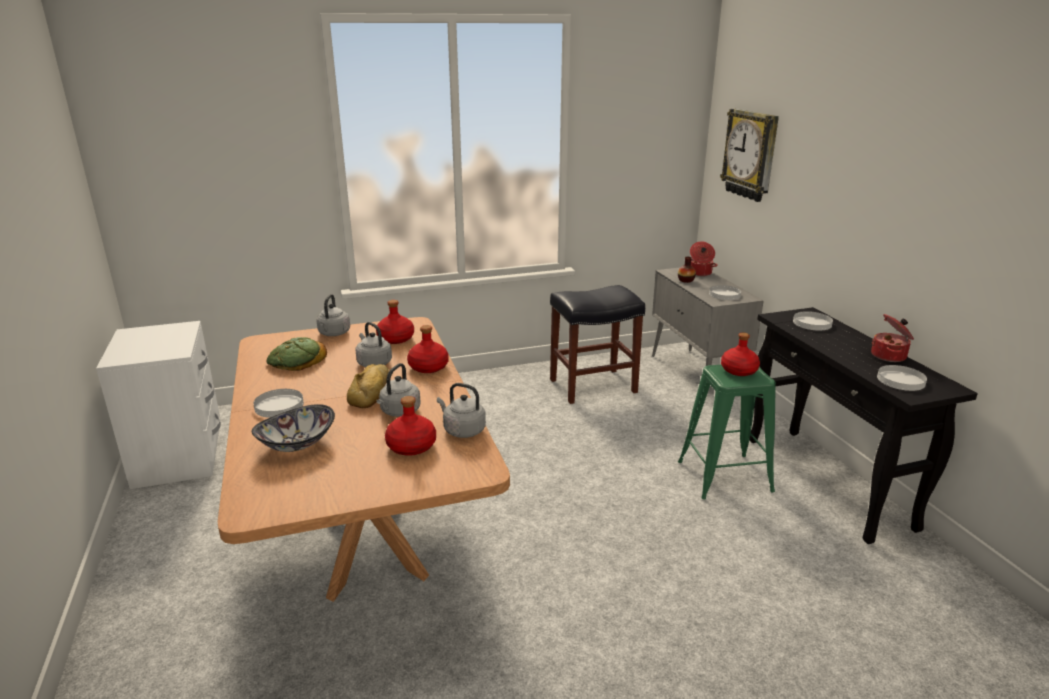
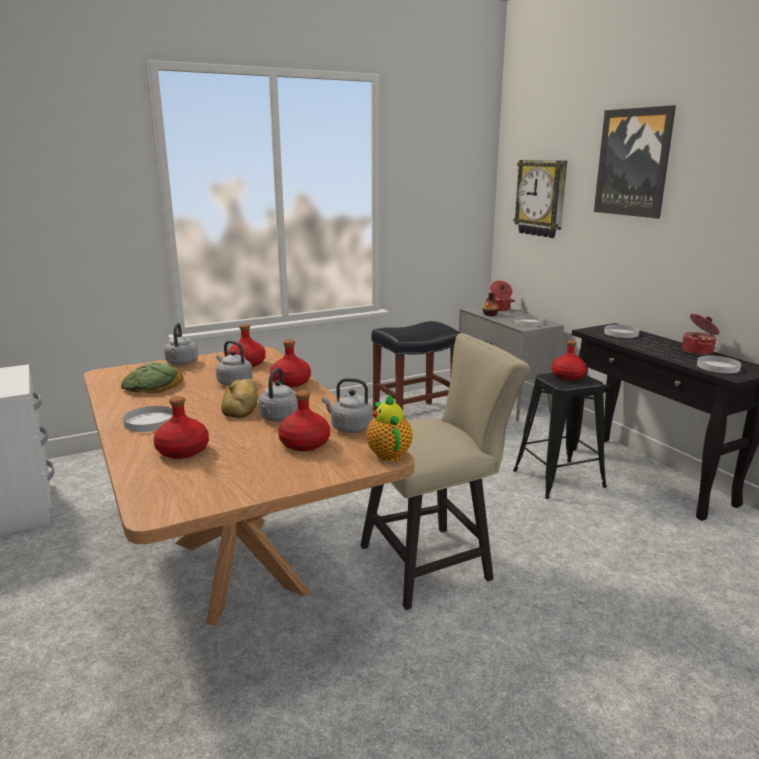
camera: 10 degrees left, 5 degrees down
bowl [252,404,335,452] -> red bottle [154,396,209,459]
green stool [678,365,776,500] -> black stool [513,373,607,499]
none -> beige chair [360,333,530,610]
none -> teapot [366,393,413,461]
none -> picture [594,105,676,218]

